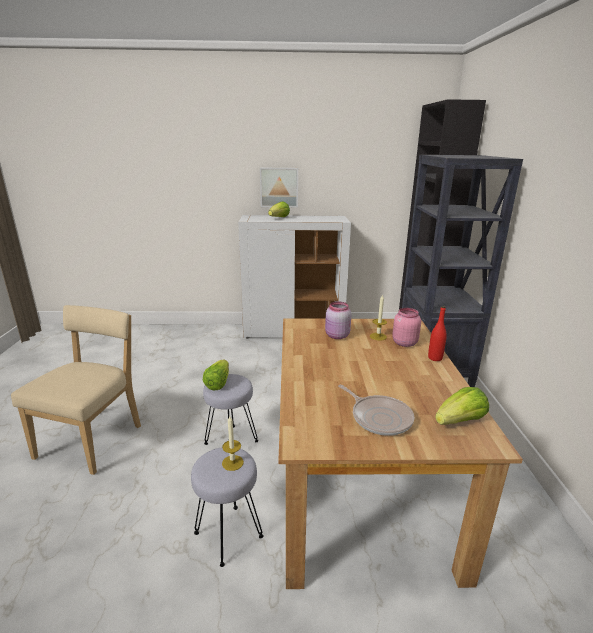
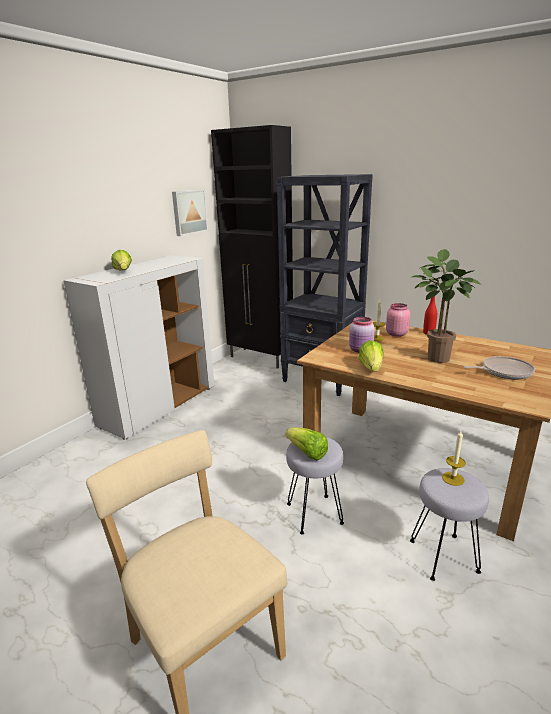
camera: 55 degrees left, 0 degrees up
picture [260,168,298,207] -> picture moved to [172,189,208,236]
lettuce [435,387,489,425] -> lettuce moved to [358,340,384,372]
none -> potted plant [412,249,481,363]

